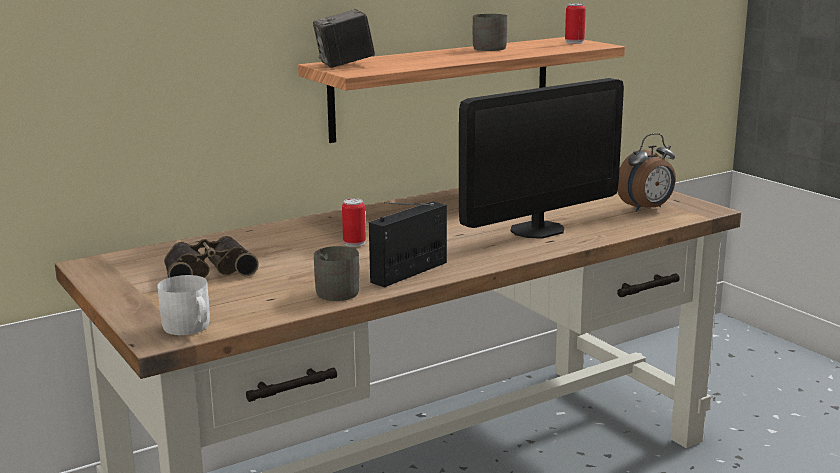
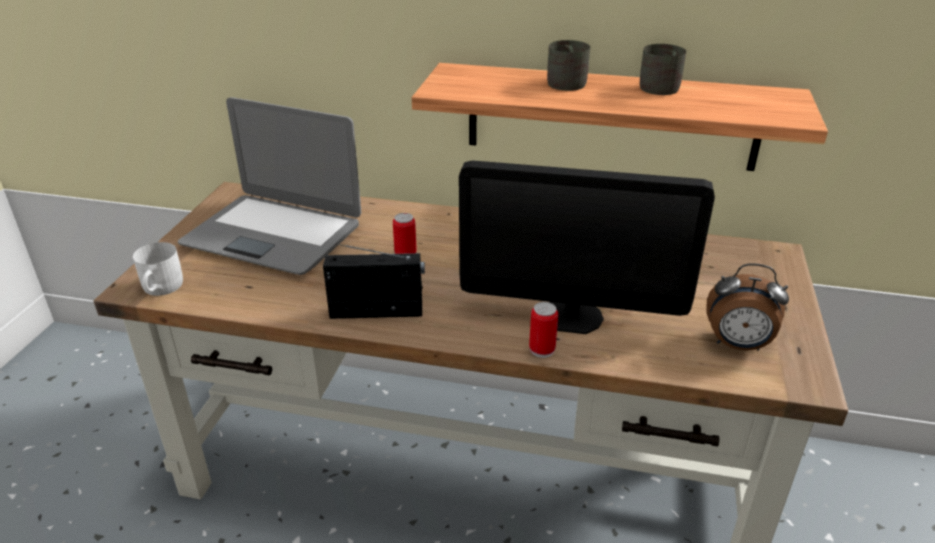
camera: 45 degrees right, 15 degrees up
binoculars [164,236,259,278] -> laptop [178,97,361,275]
camera [313,9,375,68] -> none
grey mug [314,246,359,301] -> grey mug moved to [547,40,590,91]
can [565,3,586,44] -> can moved to [529,302,558,358]

